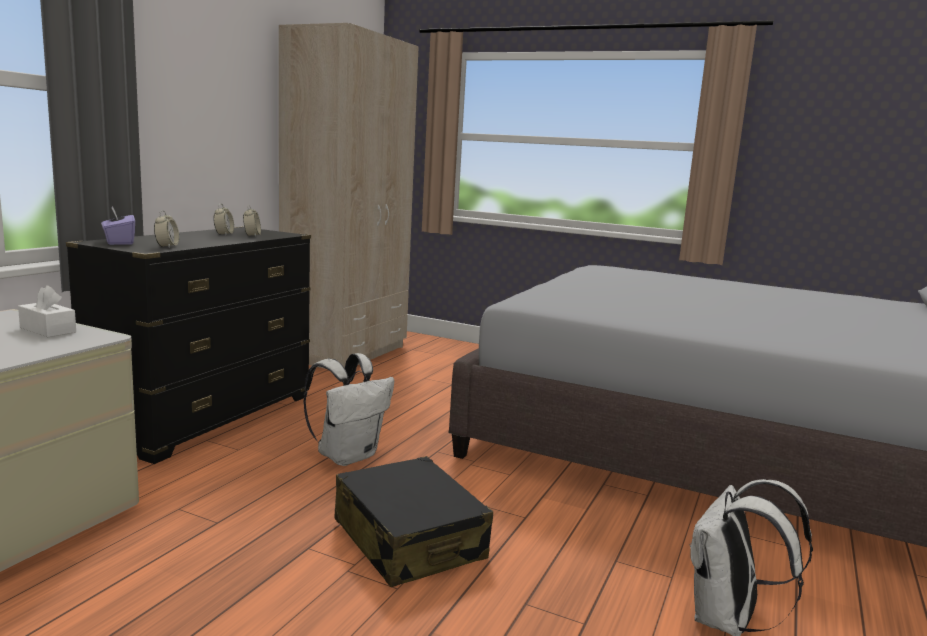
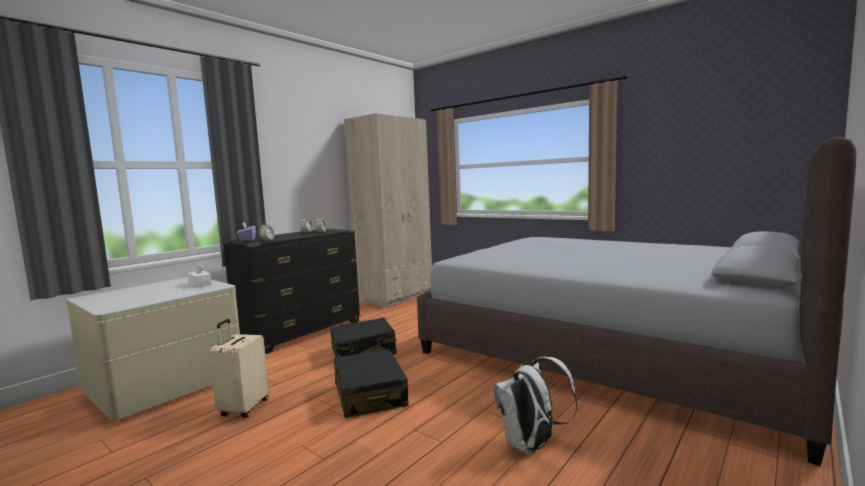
camera: 15 degrees right, 5 degrees down
white backpack [303,353,394,466] -> black suitcase [330,318,397,357]
none -> beige suitcase [209,319,269,418]

